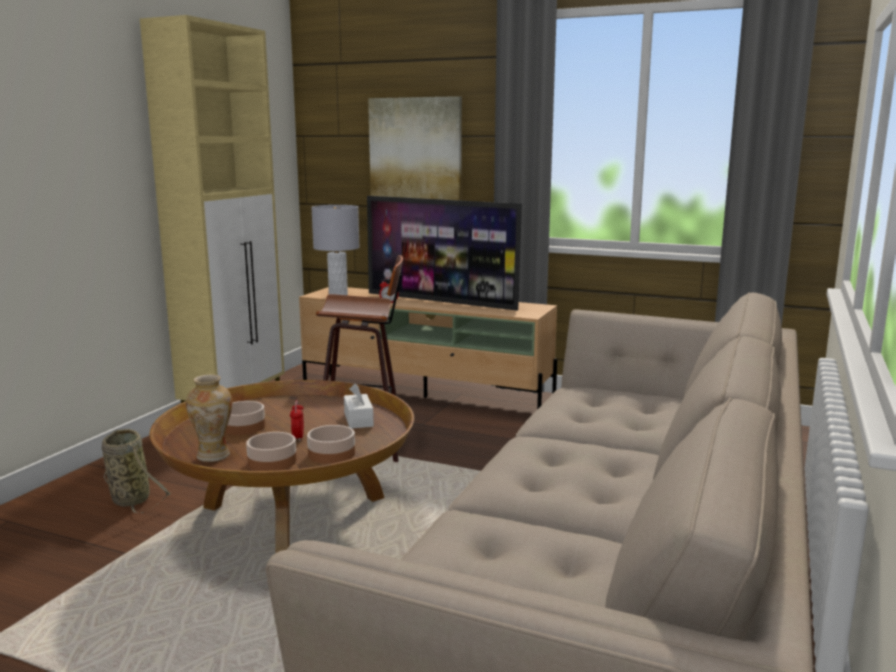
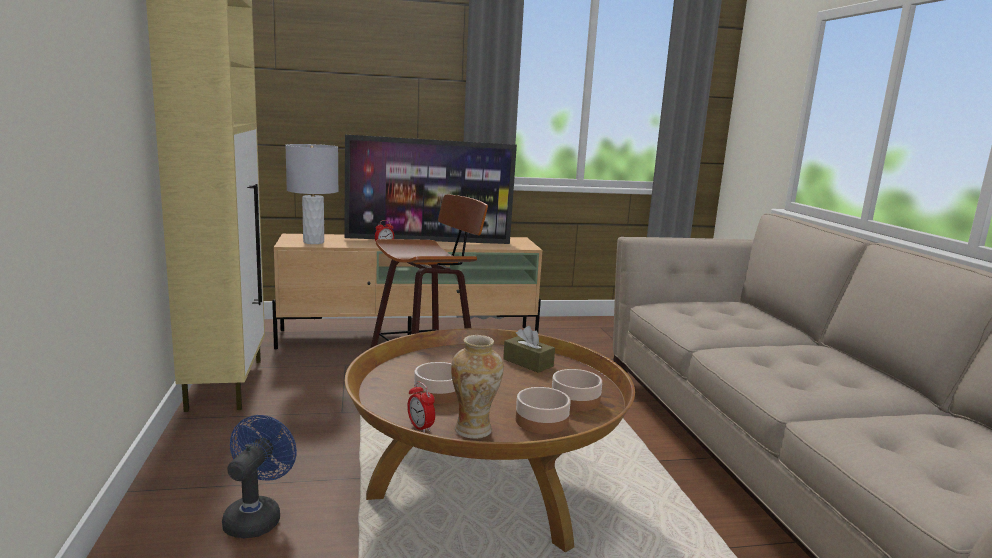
camera: 35 degrees left, 0 degrees up
basket [102,429,172,513] -> blue fan [222,415,297,538]
alarm clock [290,400,304,441] -> alarm clock moved to [407,382,435,433]
white tissue box [344,384,374,429] -> brown tissue box [503,326,555,373]
picture [368,96,462,201] -> none

